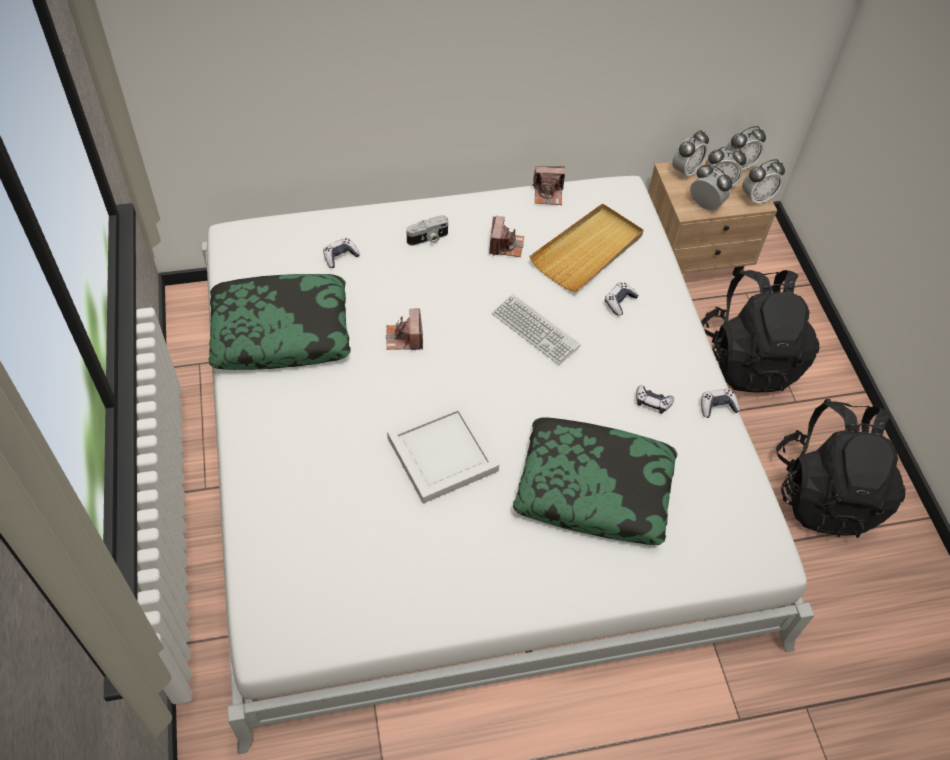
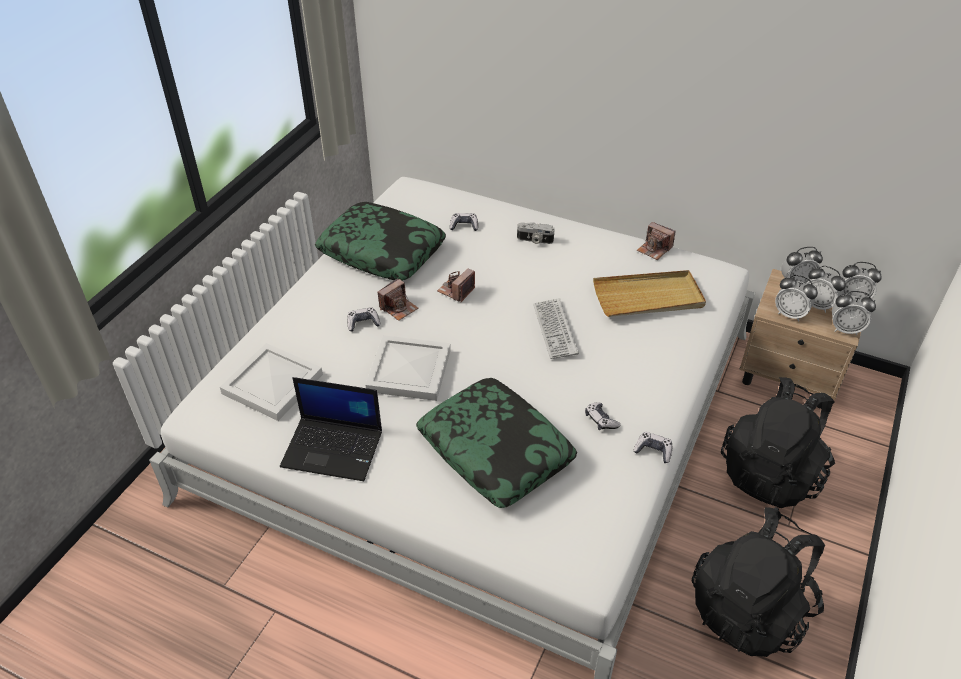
camera: 40 degrees right, 10 degrees down
camera [489,216,524,257] -> camera moved to [378,278,418,321]
game controller [605,282,639,316] -> game controller moved to [347,307,381,332]
alarm clock [690,164,732,210] -> alarm clock turned 135 degrees clockwise [775,275,818,322]
none -> white tray [220,343,323,421]
none -> laptop [280,377,382,481]

